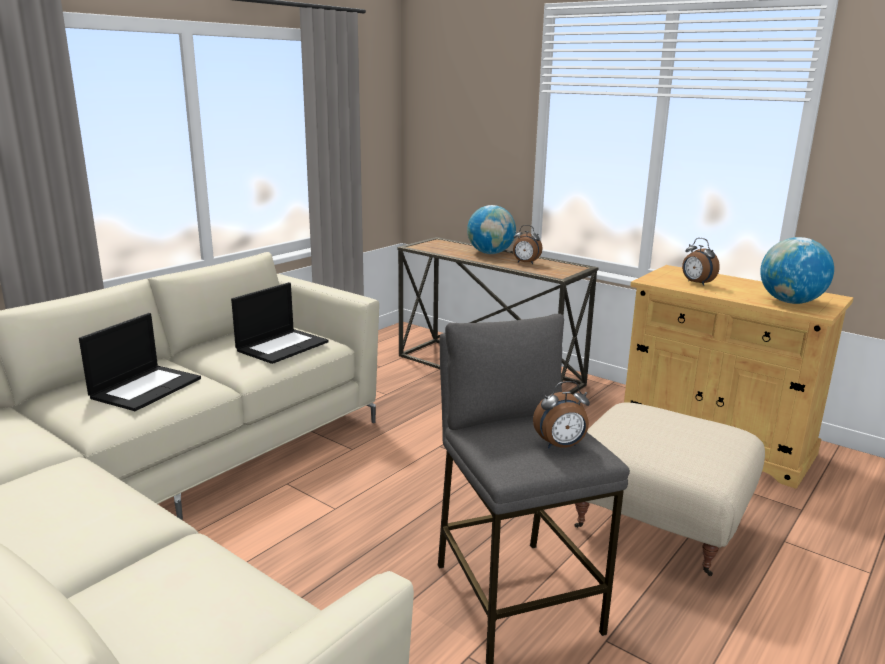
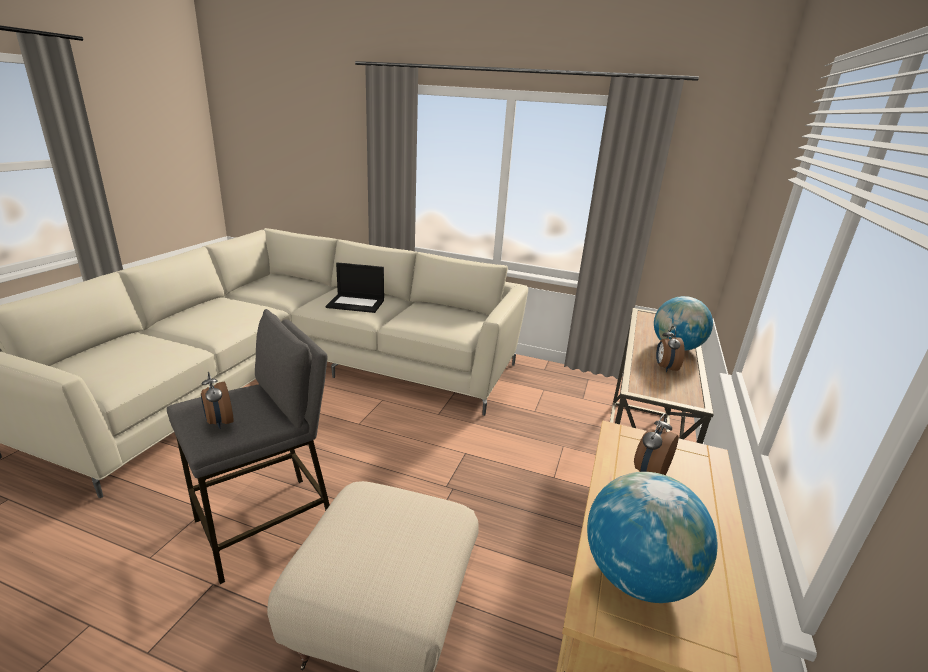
camera: 70 degrees right, 5 degrees up
laptop [231,282,328,364] -> none

